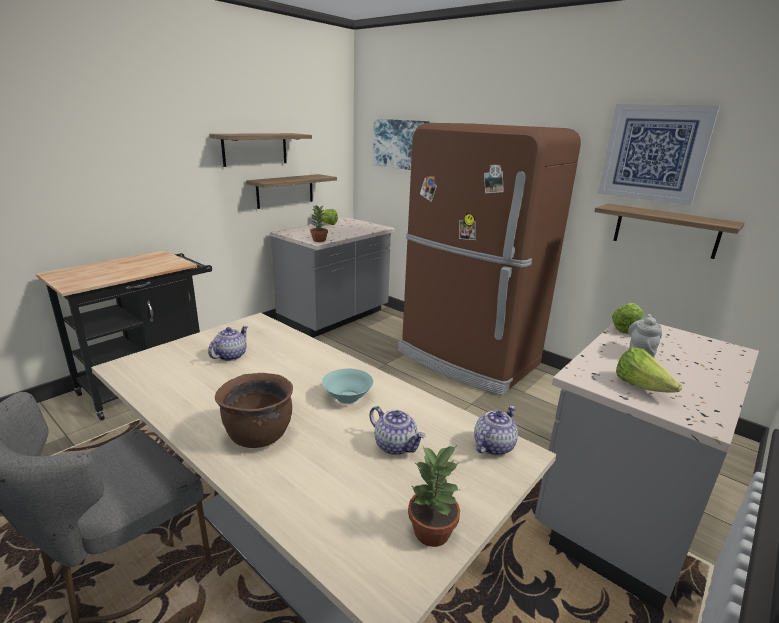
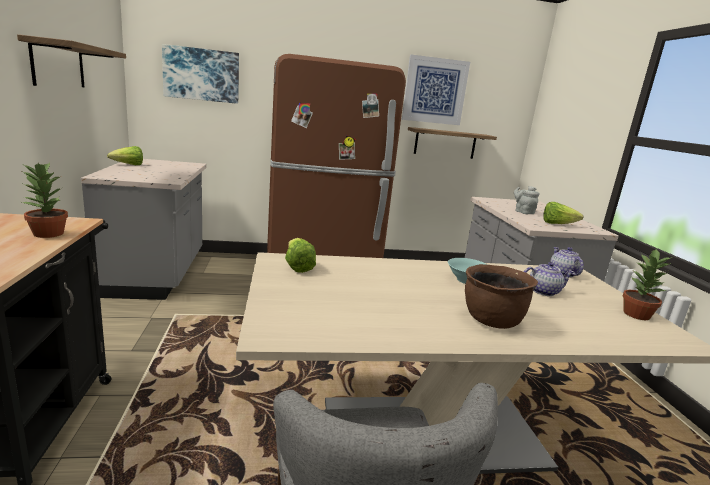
camera: 50 degrees left, 5 degrees down
teapot [208,326,248,361] -> none
shelf [246,174,337,209] -> none
potted plant [310,205,328,242] -> potted plant moved to [22,162,68,238]
lettuce [612,303,643,334] -> lettuce moved to [285,238,316,273]

